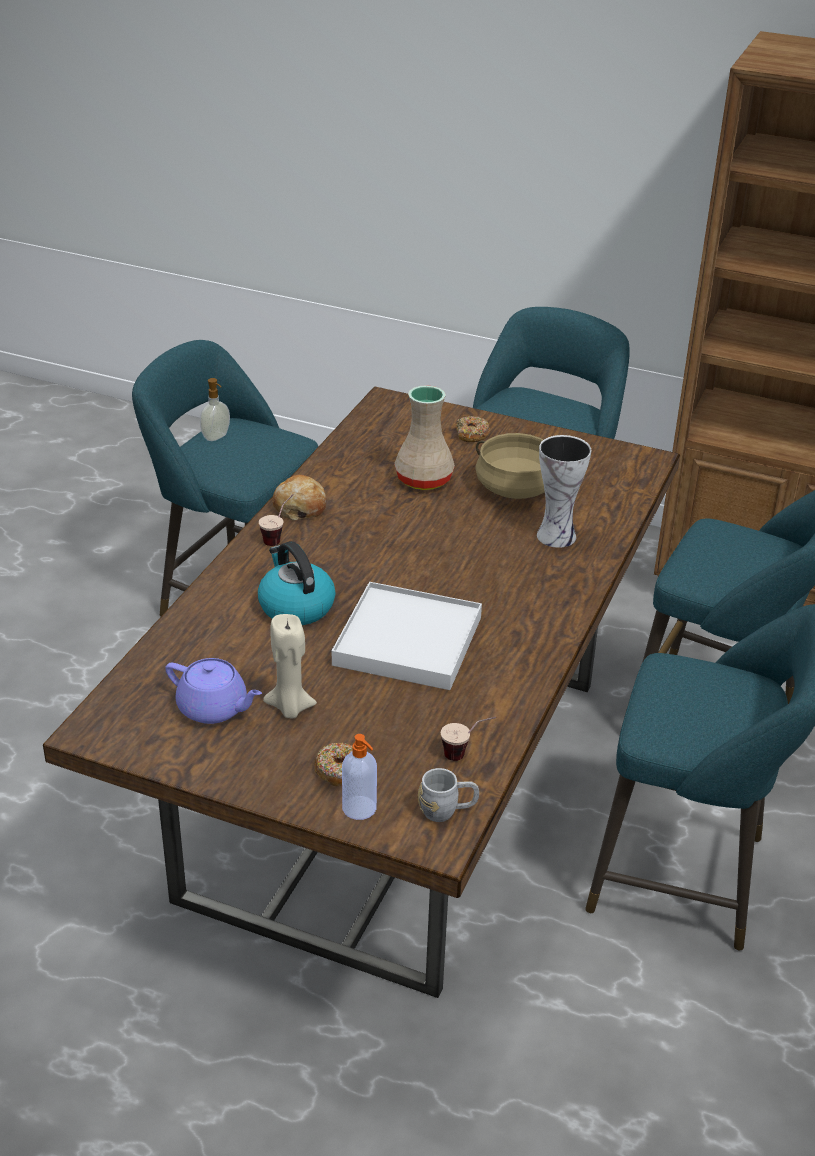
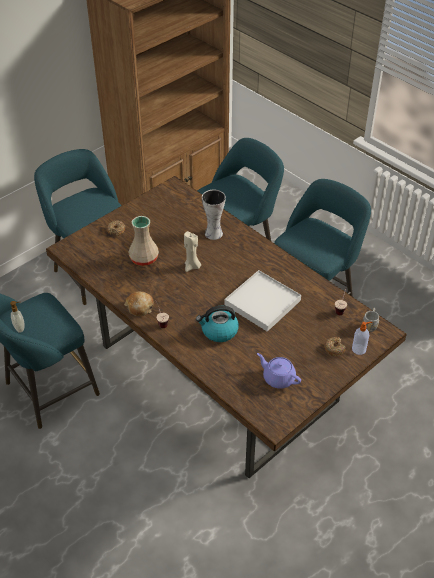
camera: 65 degrees left, 10 degrees up
purple teapot [165,658,262,724] -> purple teapot turned 105 degrees counterclockwise [257,353,301,389]
beige candle [263,614,317,718] -> beige candle moved to [184,231,201,272]
beige cooking pot [475,433,545,499] -> none

